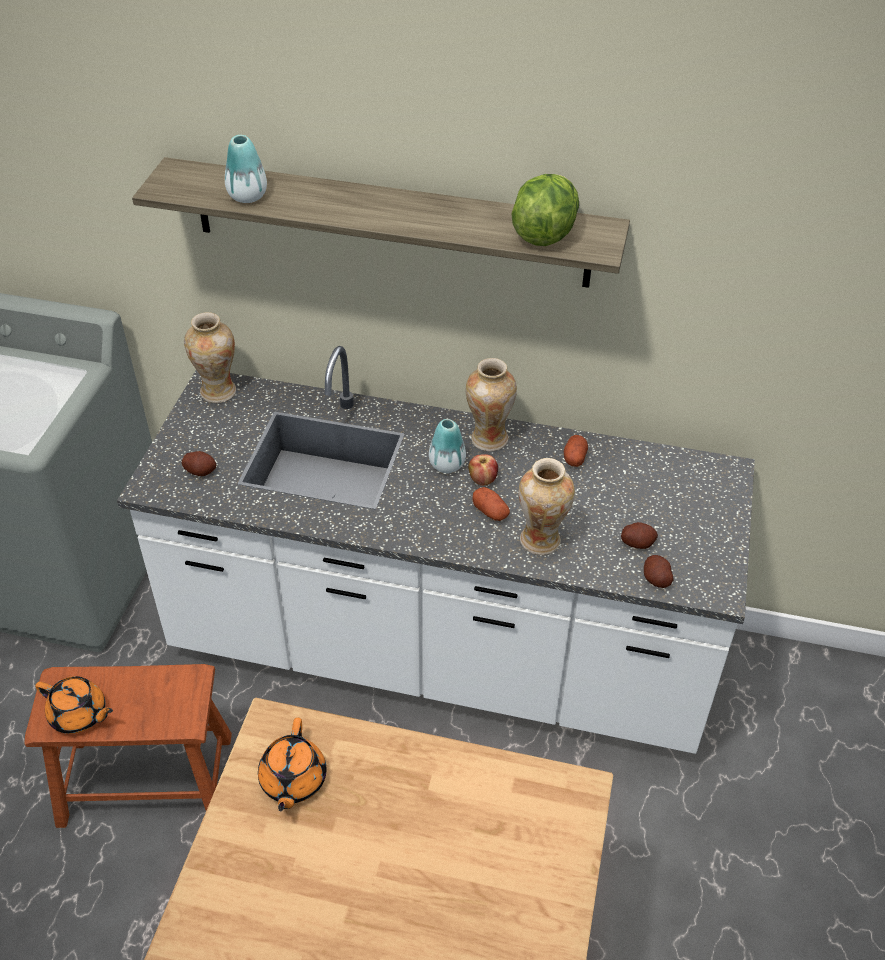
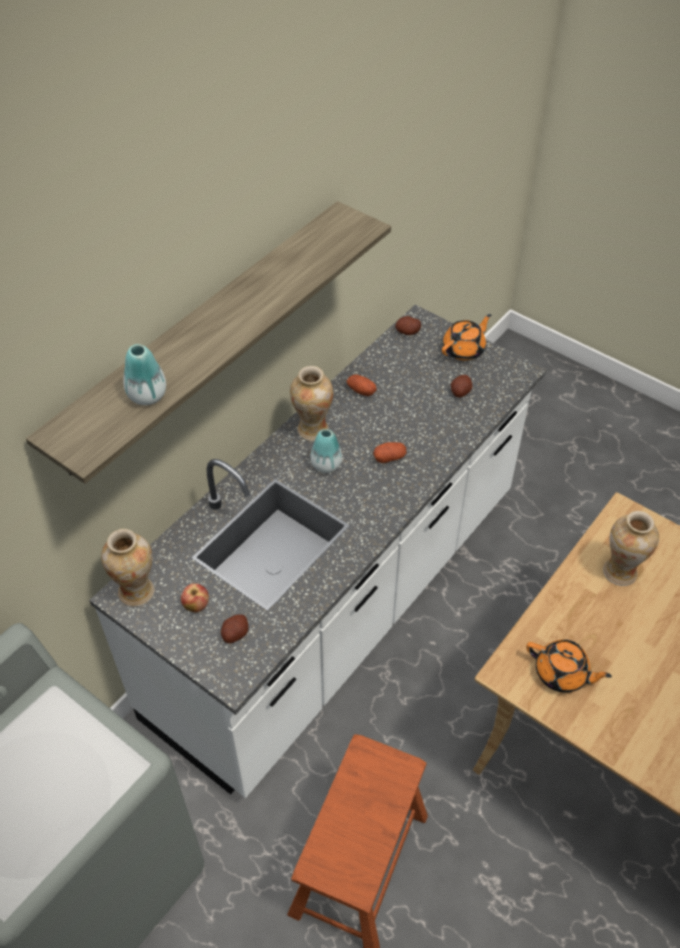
camera: 65 degrees left, 5 degrees up
orange teapot [35,676,113,734] -> orange teapot moved to [442,314,491,361]
apple [468,454,498,486] -> apple moved to [181,583,209,613]
lettuce [511,174,579,246] -> none
vase [519,458,575,555] -> vase moved to [603,511,659,586]
potato [644,555,673,588] -> potato moved to [395,316,421,335]

